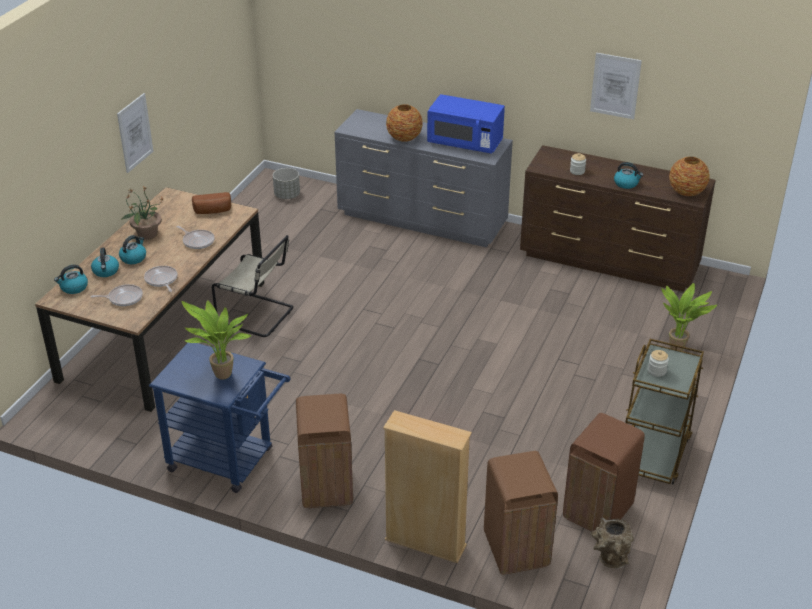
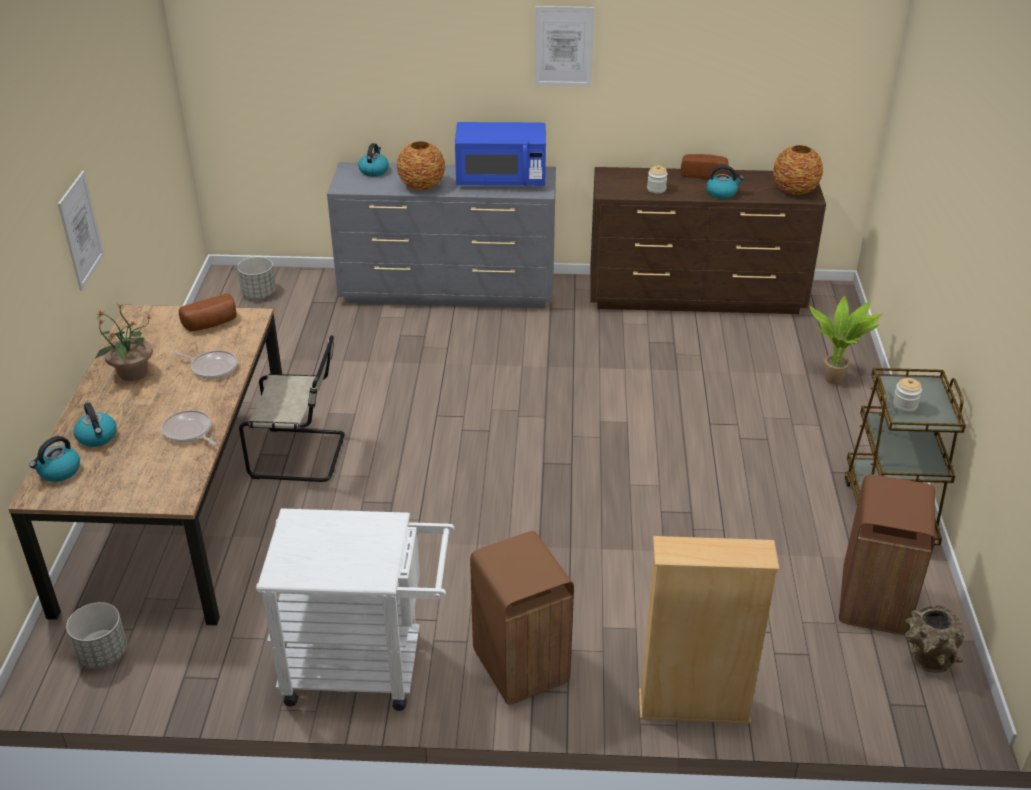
camera: 20 degrees left, 0 degrees up
frying pan [91,284,143,306] -> none
kettle [119,235,146,264] -> kettle moved to [358,143,389,177]
blue cart [149,343,291,493] -> white cart [256,508,455,711]
potted plant [182,300,252,380] -> none
brown trash can [484,451,558,574] -> none
picture [590,53,642,119] -> picture moved to [534,6,594,87]
none -> grey planter [66,602,127,668]
none -> bread [681,154,729,179]

